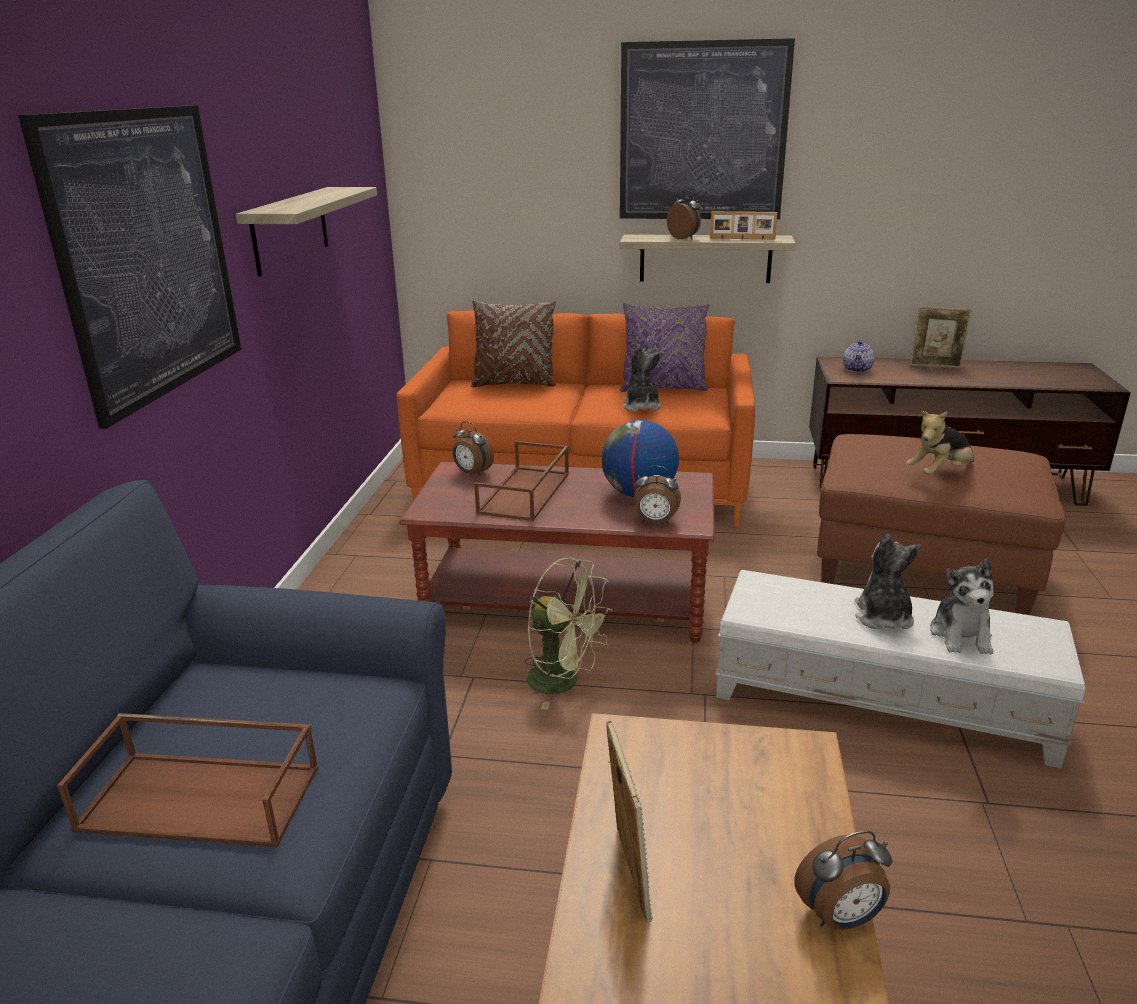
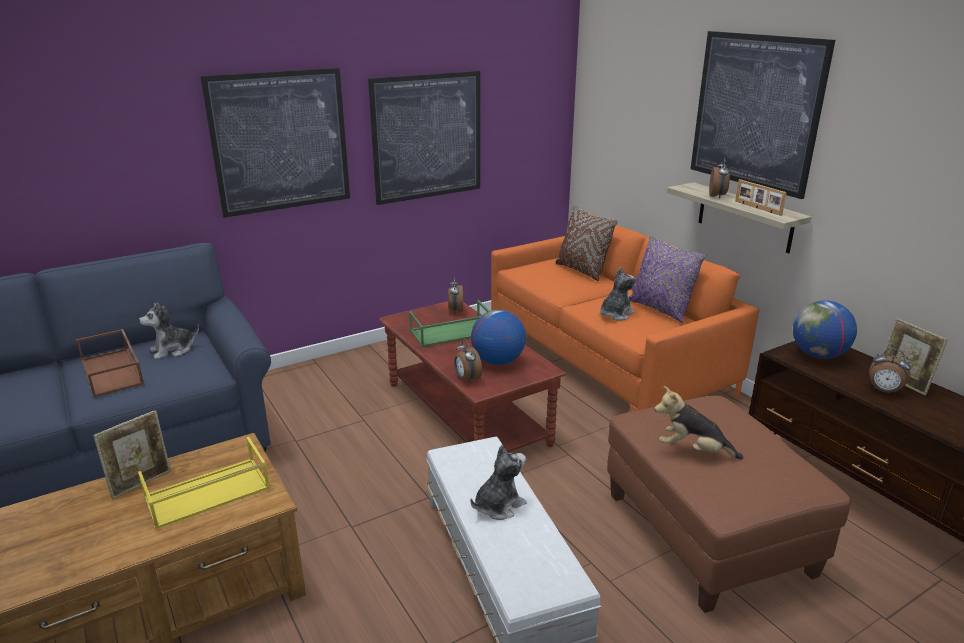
camera: 50 degrees right, 0 degrees up
shelf [236,187,377,277] -> picture [368,71,480,205]
brown tray [474,441,569,521] -> green tray [409,300,489,347]
green fan [525,558,613,710] -> none
alarm clock [794,830,892,930] -> alarm clock moved to [869,348,911,395]
teapot [843,340,875,372] -> globe [793,300,857,359]
plush toy [930,559,994,654] -> plush toy moved to [139,302,199,359]
none -> yellow tray [138,437,270,530]

